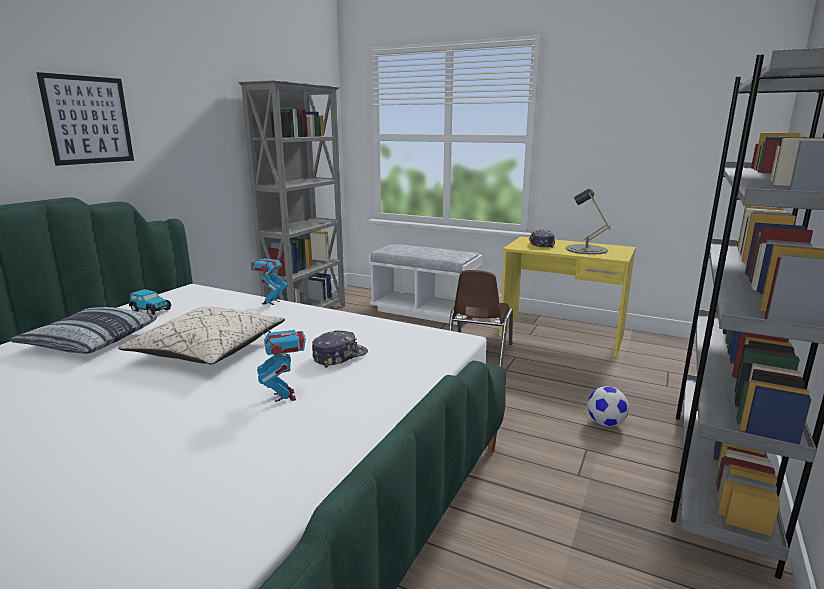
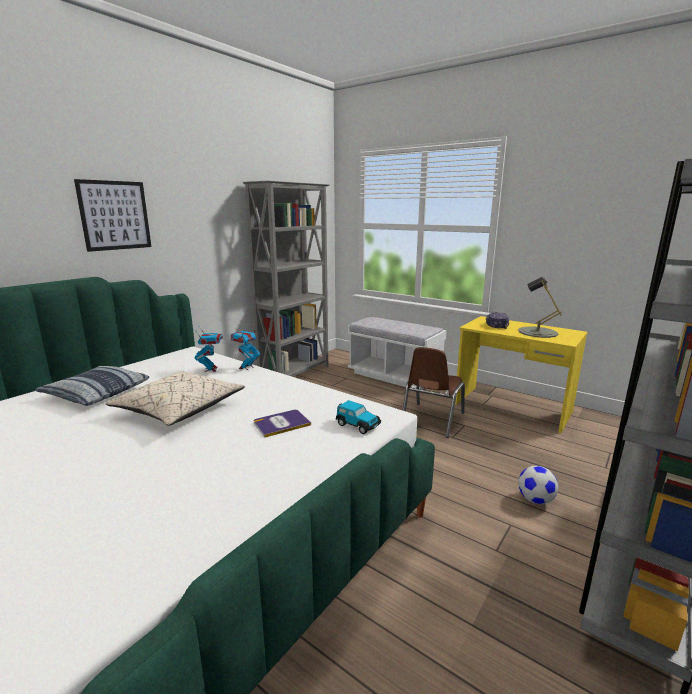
camera: 10 degrees right, 0 degrees up
toy car [129,289,171,315] -> toy car moved to [336,400,381,434]
toy robot [257,319,306,402] -> toy robot moved to [195,328,223,372]
cap [312,330,368,368] -> book [254,410,311,438]

